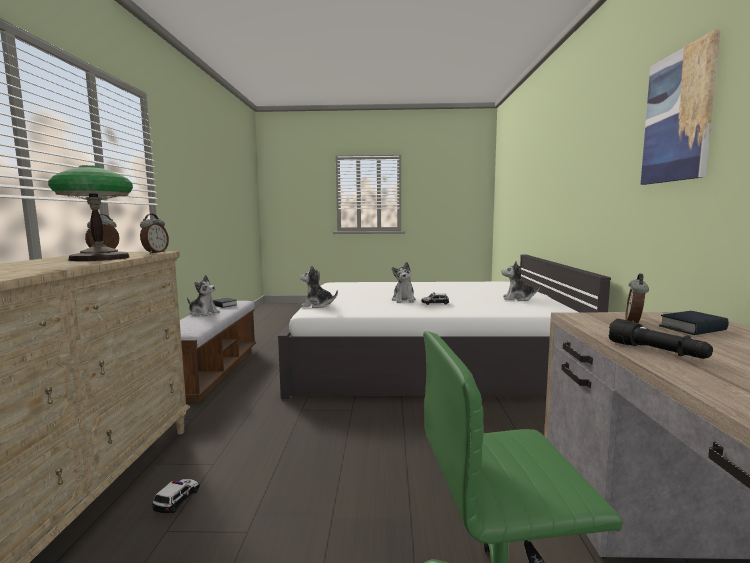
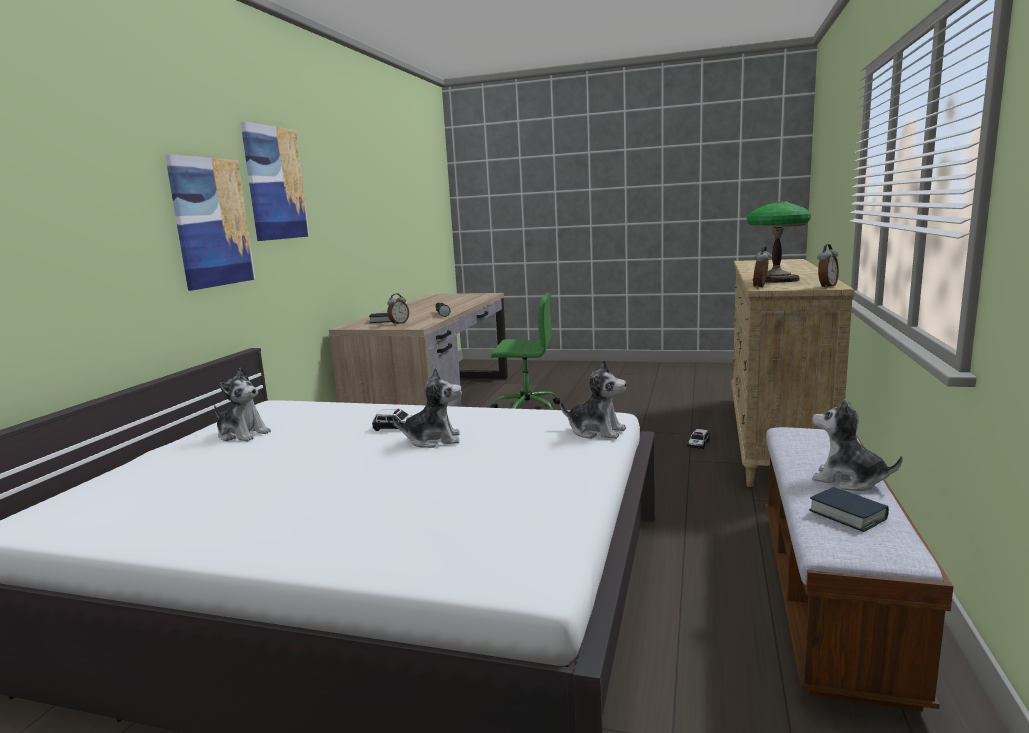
camera: 165 degrees left, 5 degrees up
plush toy [392,262,416,303] -> plush toy turned 75 degrees clockwise [392,368,462,448]
none -> picture [165,154,255,291]

